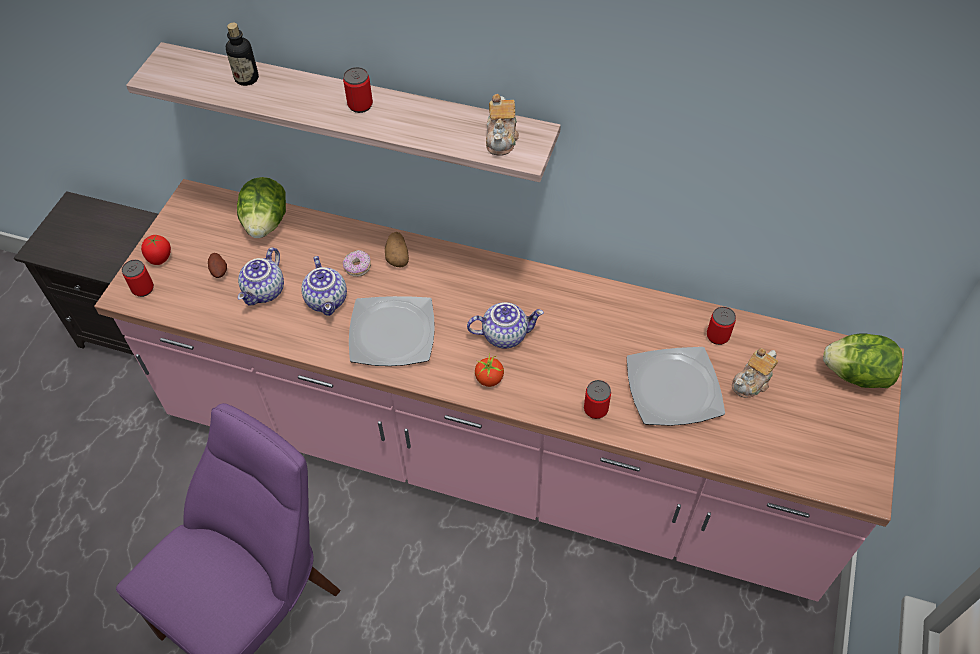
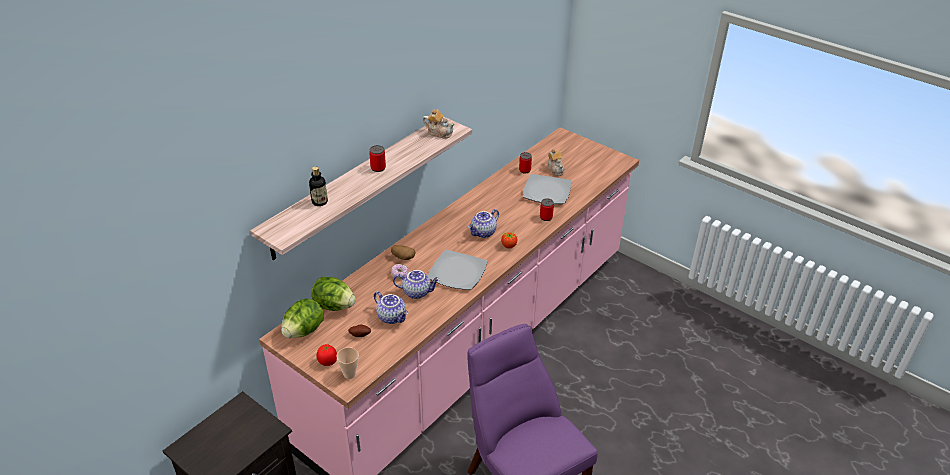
camera: 70 degrees left, 15 degrees down
can [122,260,154,297] -> cup [336,347,359,379]
teapot [467,302,544,348] -> teapot turned 150 degrees counterclockwise [468,209,499,238]
lettuce [823,333,903,388] -> lettuce moved to [281,298,324,338]

